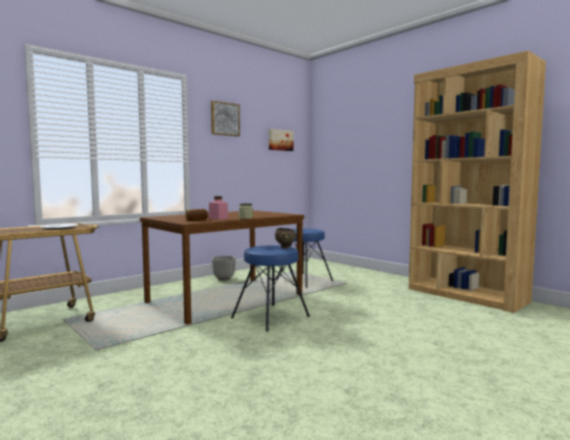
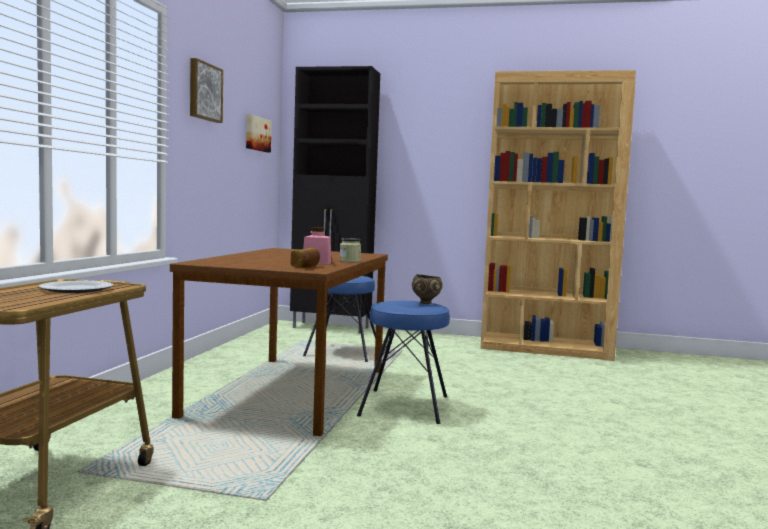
camera: 35 degrees left, 0 degrees up
grey planter [212,256,236,280] -> none
none -> black cabinet [290,66,380,334]

